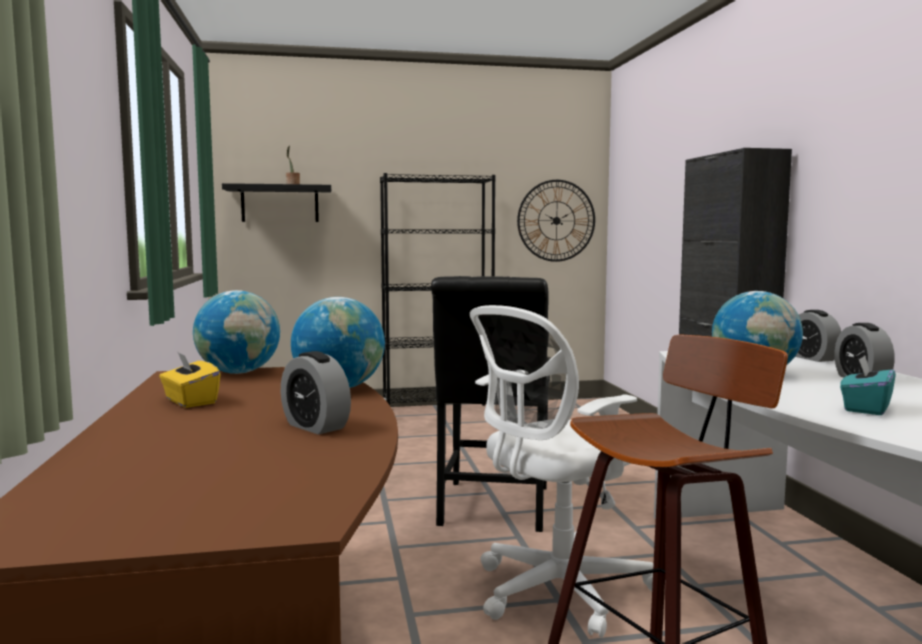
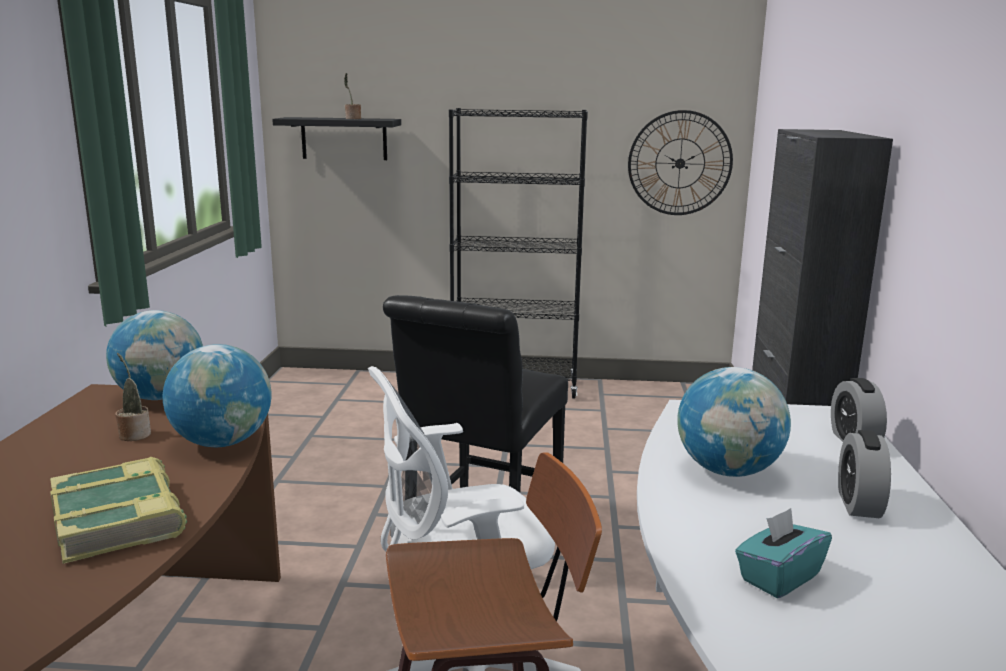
camera: 15 degrees right, 10 degrees up
yellow tissue box [159,353,221,408] -> none
alarm clock [281,351,351,435] -> book [50,457,187,564]
none -> potted plant [115,353,151,441]

